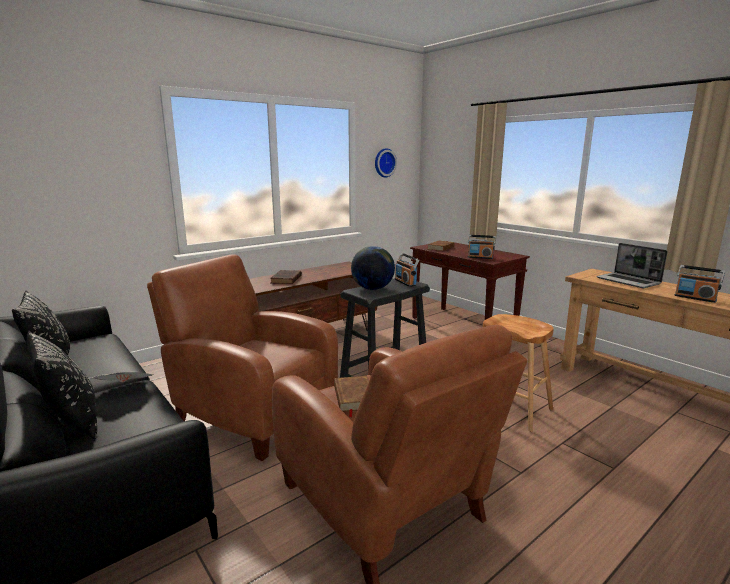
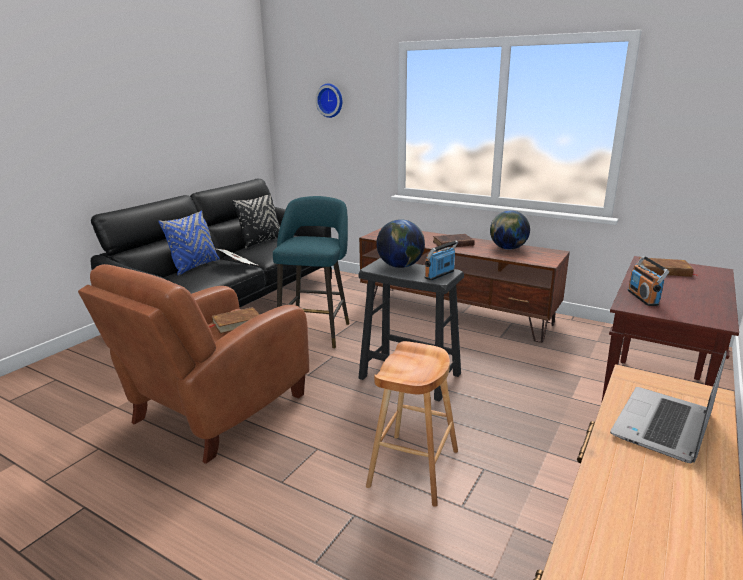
camera: 70 degrees right, 5 degrees up
black pillow [27,330,97,439] -> blue pillow [158,210,220,276]
brown armchair [147,254,338,461] -> turquoise stool [273,196,350,348]
wall clock [375,148,397,178] -> wall clock moved to [315,84,342,118]
radio [674,265,725,303] -> none
none -> globe [490,211,530,250]

